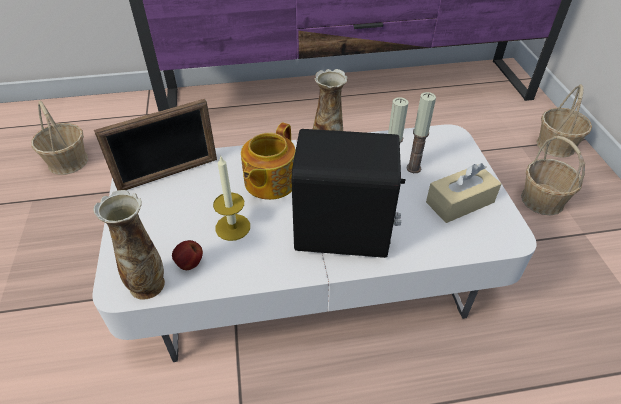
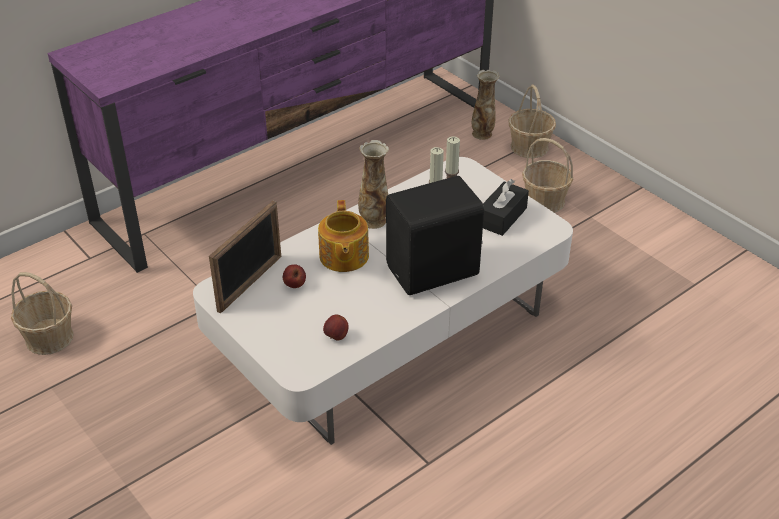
camera: 30 degrees left, 5 degrees down
vase [93,190,165,300] -> vase moved to [472,70,500,140]
candle [213,155,250,241] -> none
beige tissue box [426,163,502,223] -> black tissue box [483,179,529,236]
none -> apple [283,264,306,288]

